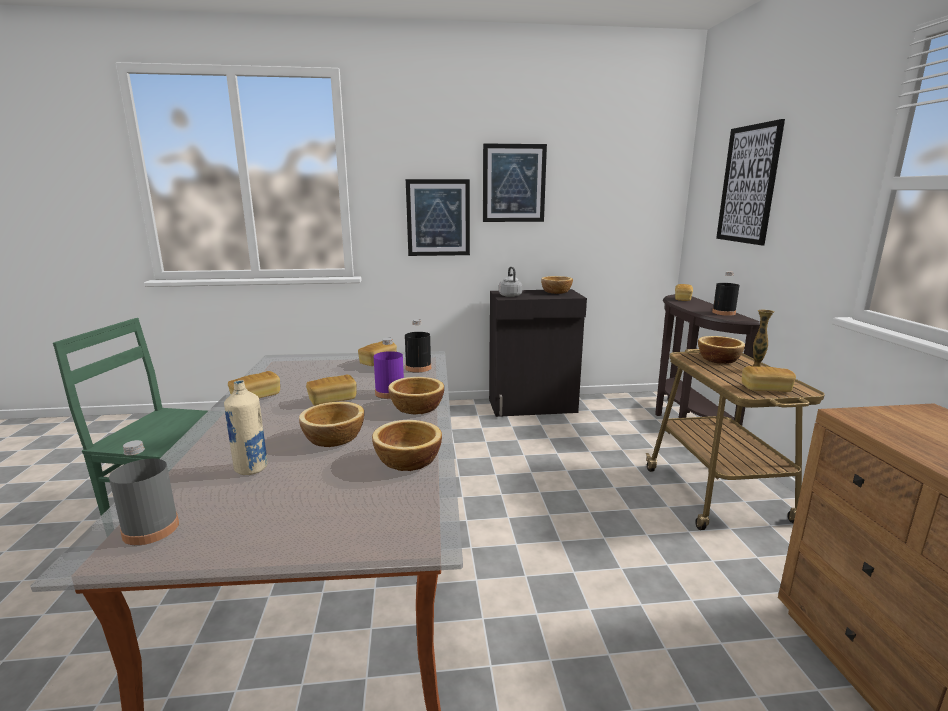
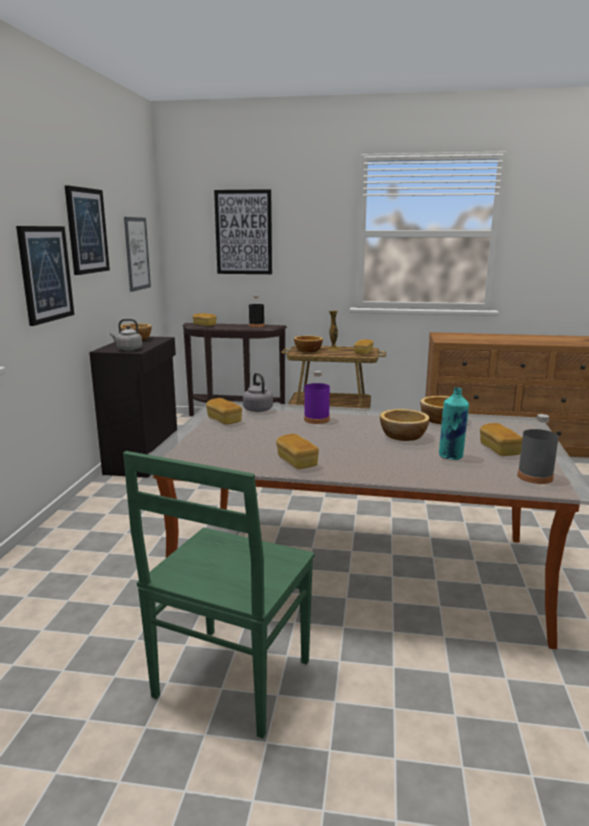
camera: 75 degrees left, 0 degrees up
beige bottle [224,380,268,475] -> turquoise bottle [439,387,469,460]
bread [306,375,357,406] -> bread moved to [480,423,522,456]
bowl [388,377,444,414] -> none
black bottle [405,319,431,373] -> grey kettle [243,373,273,412]
none -> picture [124,217,151,292]

